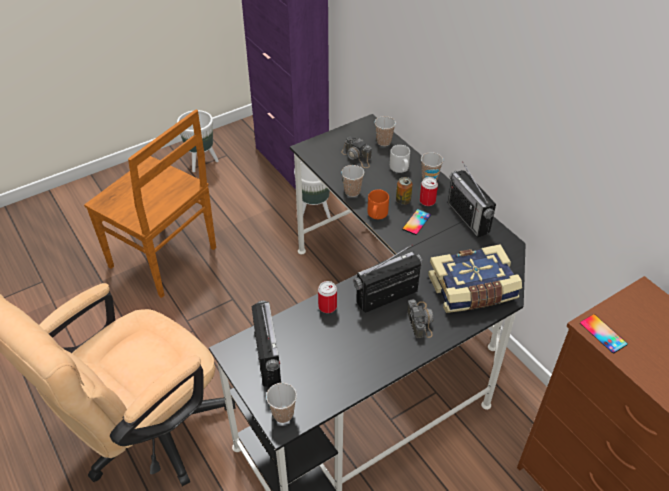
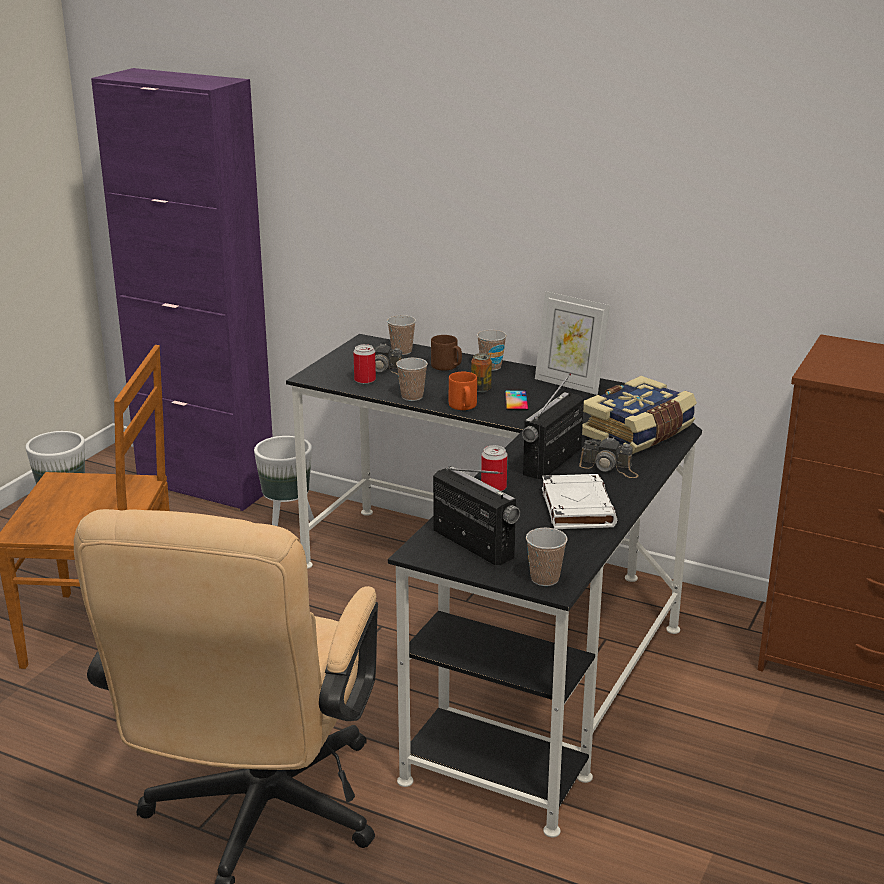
camera: 30 degrees left, 20 degrees down
grey mug [390,145,410,173] -> brown mug [431,335,462,371]
camera [407,299,434,338] -> camera turned 150 degrees clockwise [579,437,639,478]
can [420,177,438,206] -> can moved to [353,344,376,384]
radio [448,161,496,238] -> picture frame [535,291,610,395]
phone [580,314,628,353] -> none
none -> white book [542,474,617,529]

